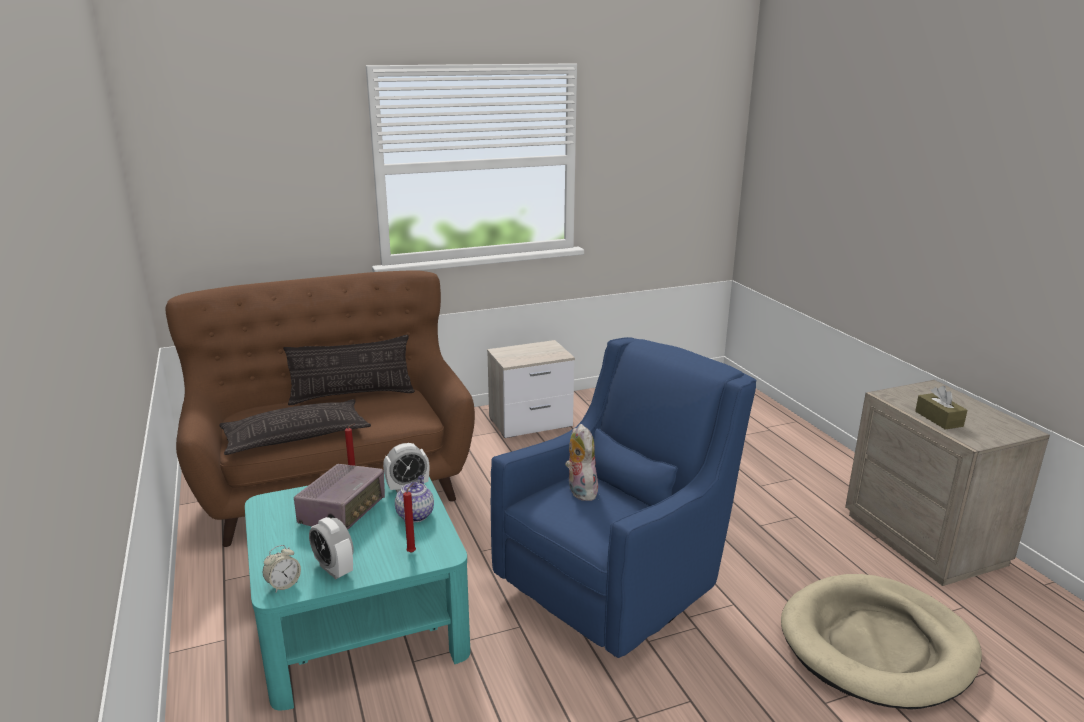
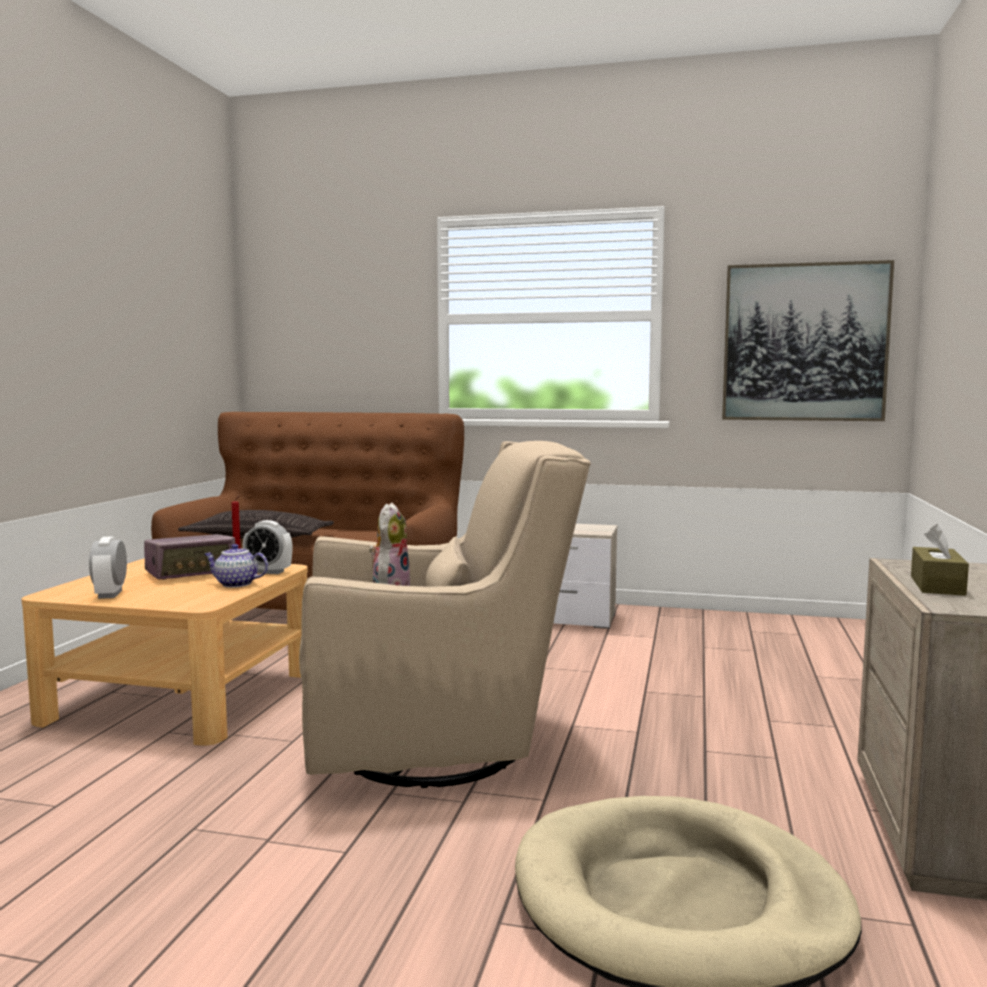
camera: 35 degrees right, 15 degrees down
turquoise coffee table [245,474,470,711] -> beige coffee table [22,558,308,746]
alarm clock [263,545,301,593] -> none
pillow [283,335,415,406] -> none
teapot [395,475,434,522] -> teapot turned 120 degrees counterclockwise [204,544,268,588]
red candle [403,484,416,553] -> none
blue armchair [491,337,756,658] -> beige armchair [299,441,591,788]
none -> picture [722,260,894,421]

